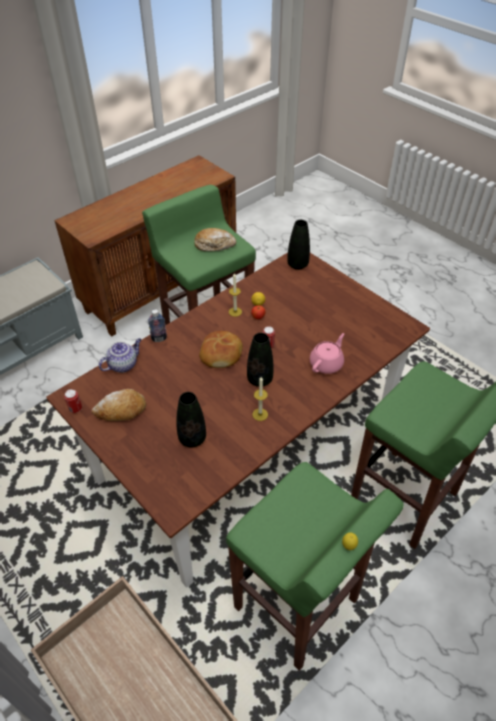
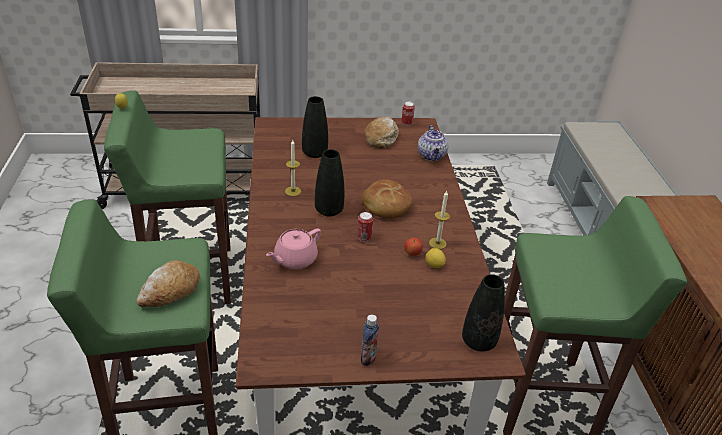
camera: 125 degrees right, 10 degrees down
bottle [148,309,167,342] -> bottle moved to [361,314,379,366]
bread [194,228,236,251] -> bread moved to [136,260,200,307]
pink teapot [310,333,344,374] -> pink teapot turned 60 degrees clockwise [266,229,321,269]

